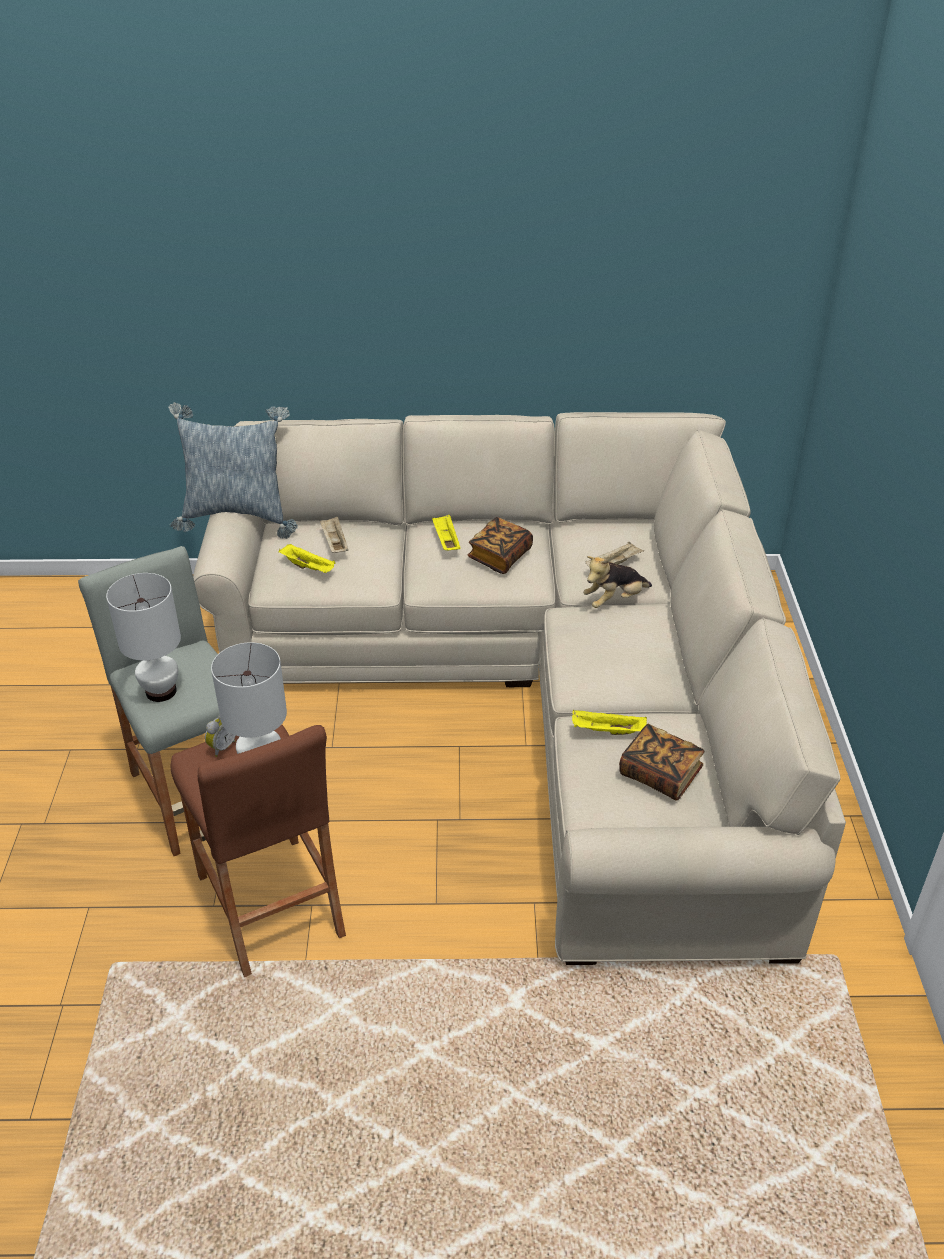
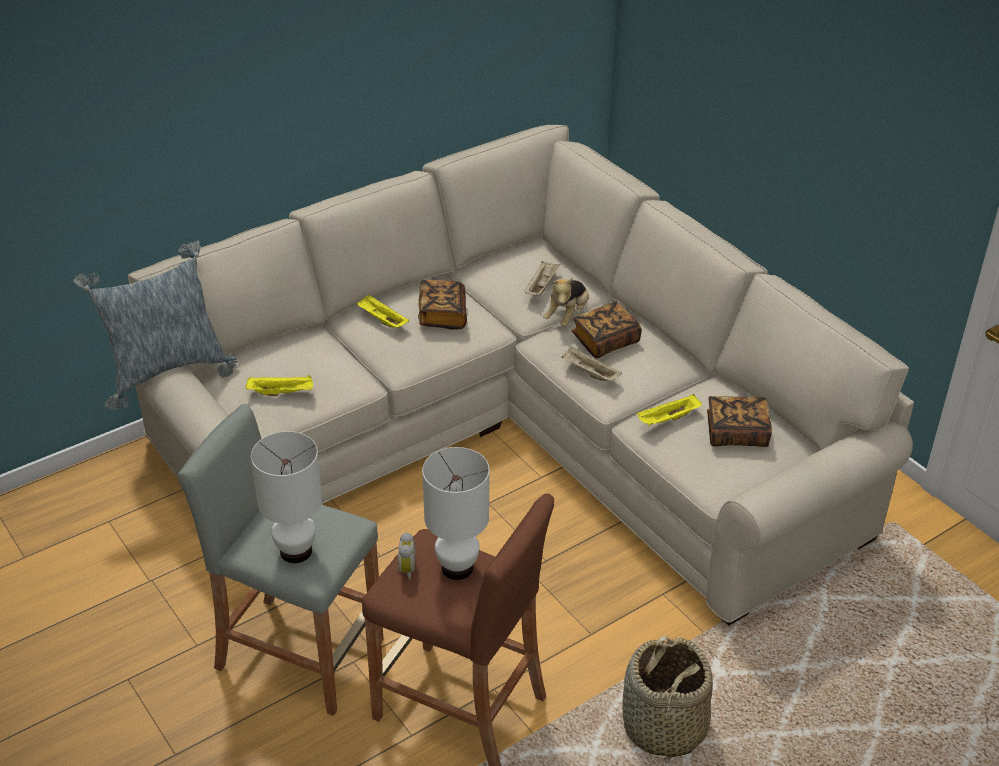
camera: 35 degrees left, 0 degrees up
beige tray [320,516,348,553] -> beige tray moved to [561,346,622,381]
none -> book [572,302,642,358]
none -> basket [623,636,713,763]

